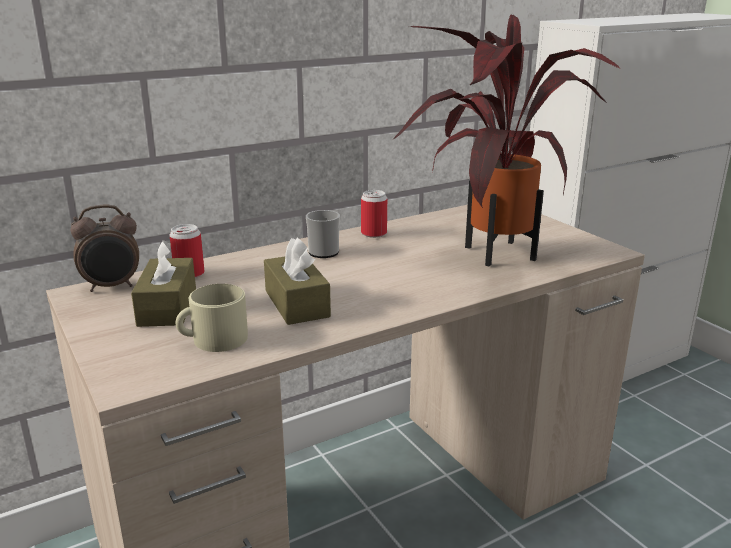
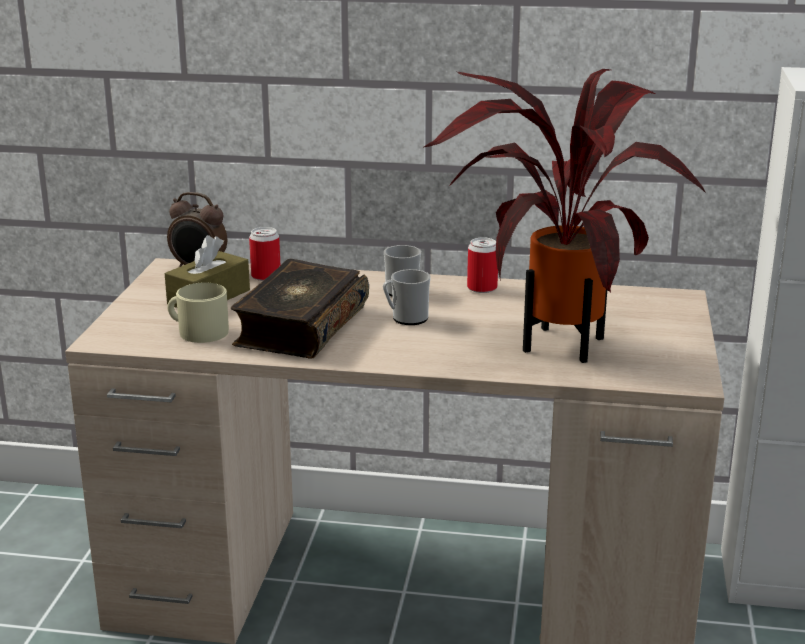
camera: 40 degrees right, 0 degrees up
brown tissue box [264,238,331,325] -> book [231,259,369,358]
none -> mug [383,269,431,325]

